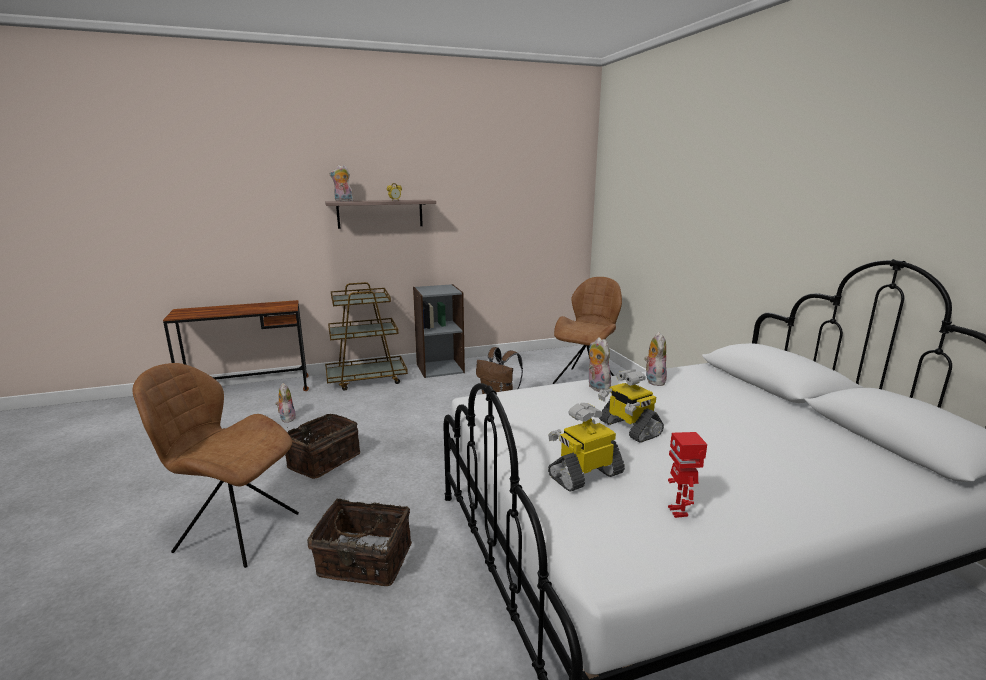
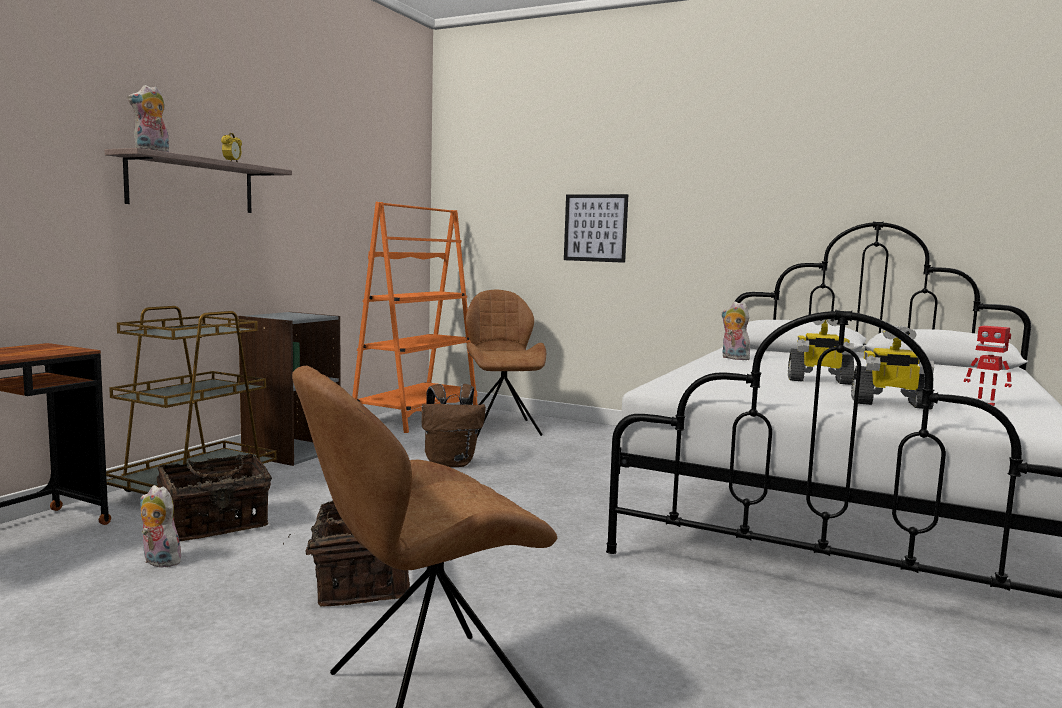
camera: 45 degrees left, 10 degrees down
basket [307,498,412,586] -> basket moved to [157,454,272,541]
toy robot [548,403,625,492] -> toy robot turned 90 degrees counterclockwise [851,326,934,409]
plush toy [589,337,611,392] -> none
none -> orange bookcase [352,202,478,433]
none -> picture [564,194,628,263]

